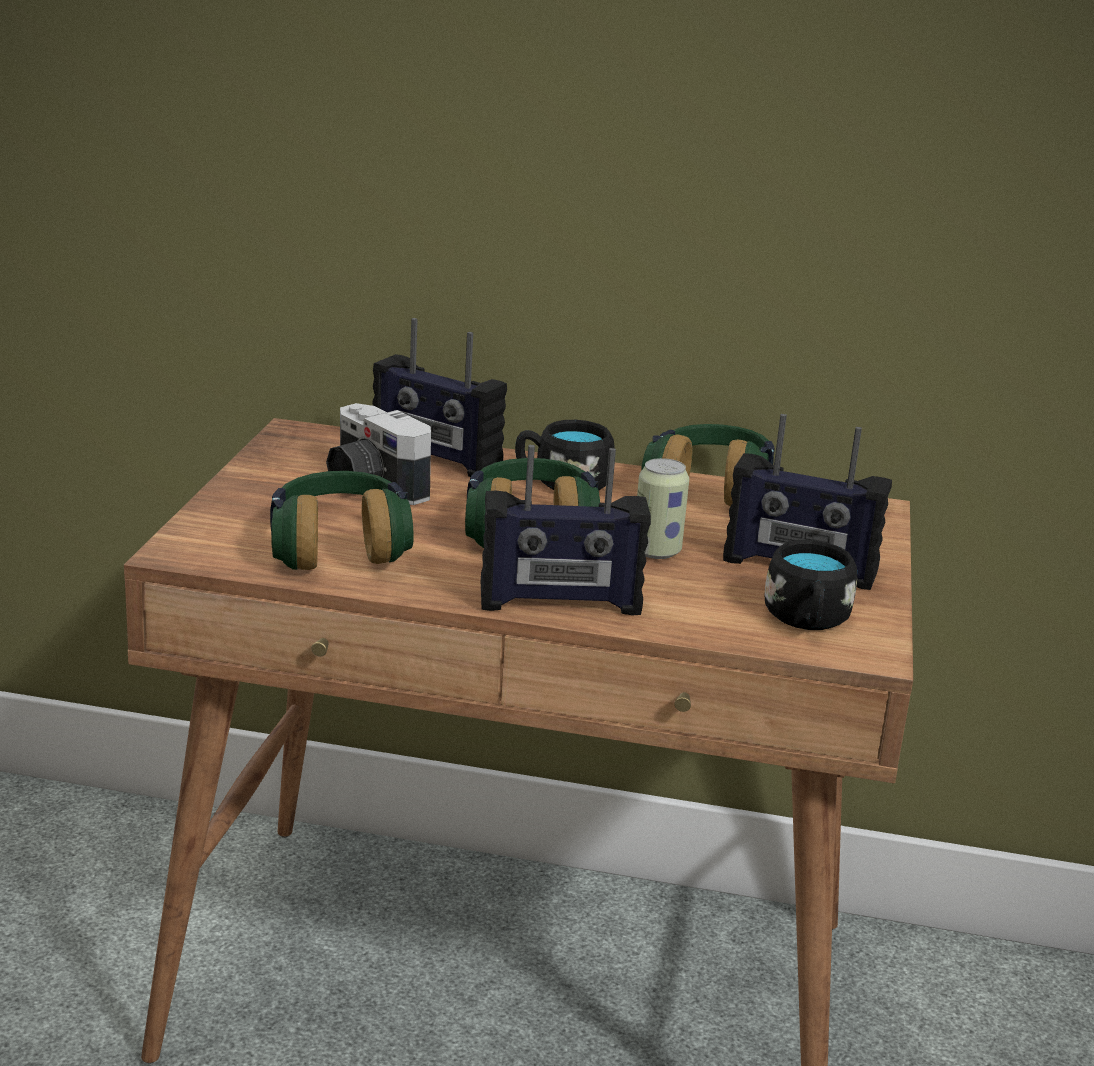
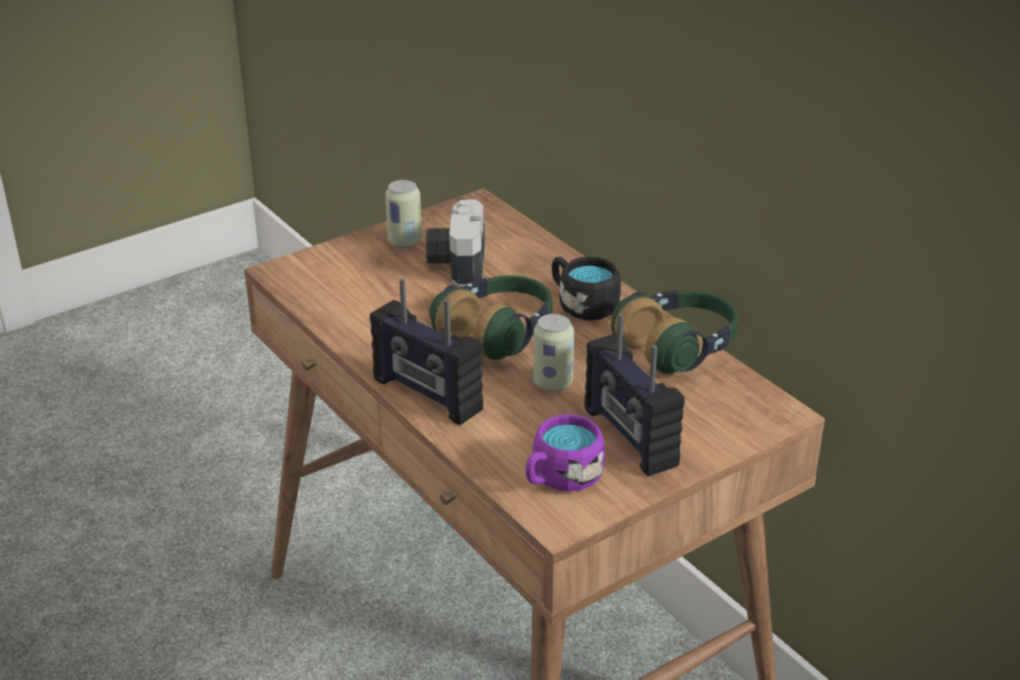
camera: 45 degrees right, 10 degrees up
headphones [270,471,414,570] -> none
radio [372,318,507,477] -> none
black mug [764,540,857,630] -> purple mug [526,414,605,492]
none -> can [385,180,422,248]

